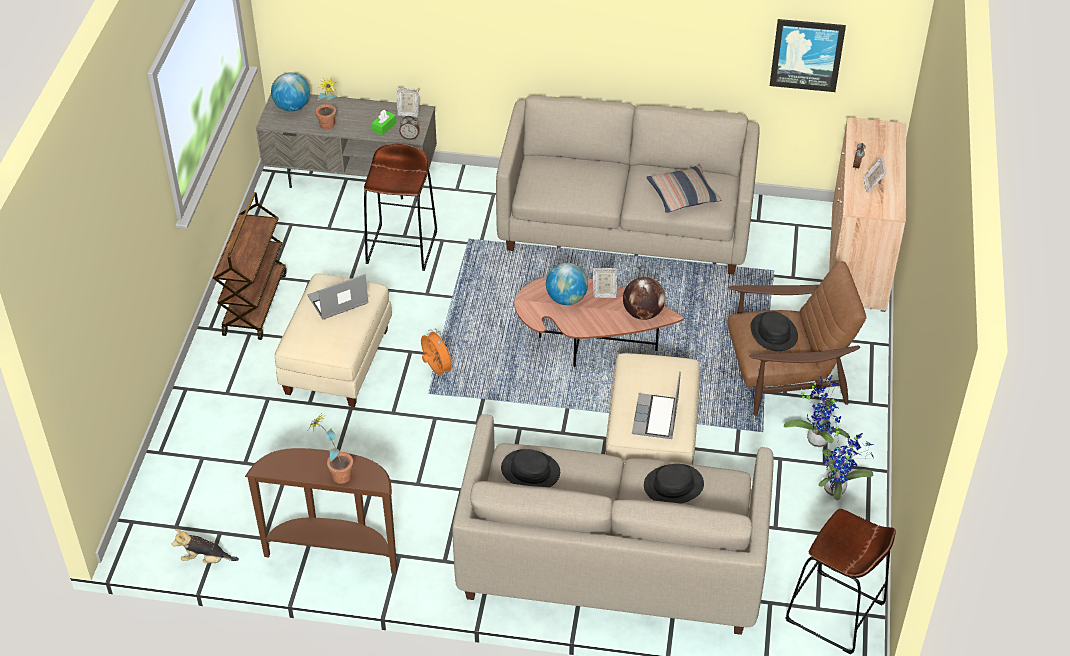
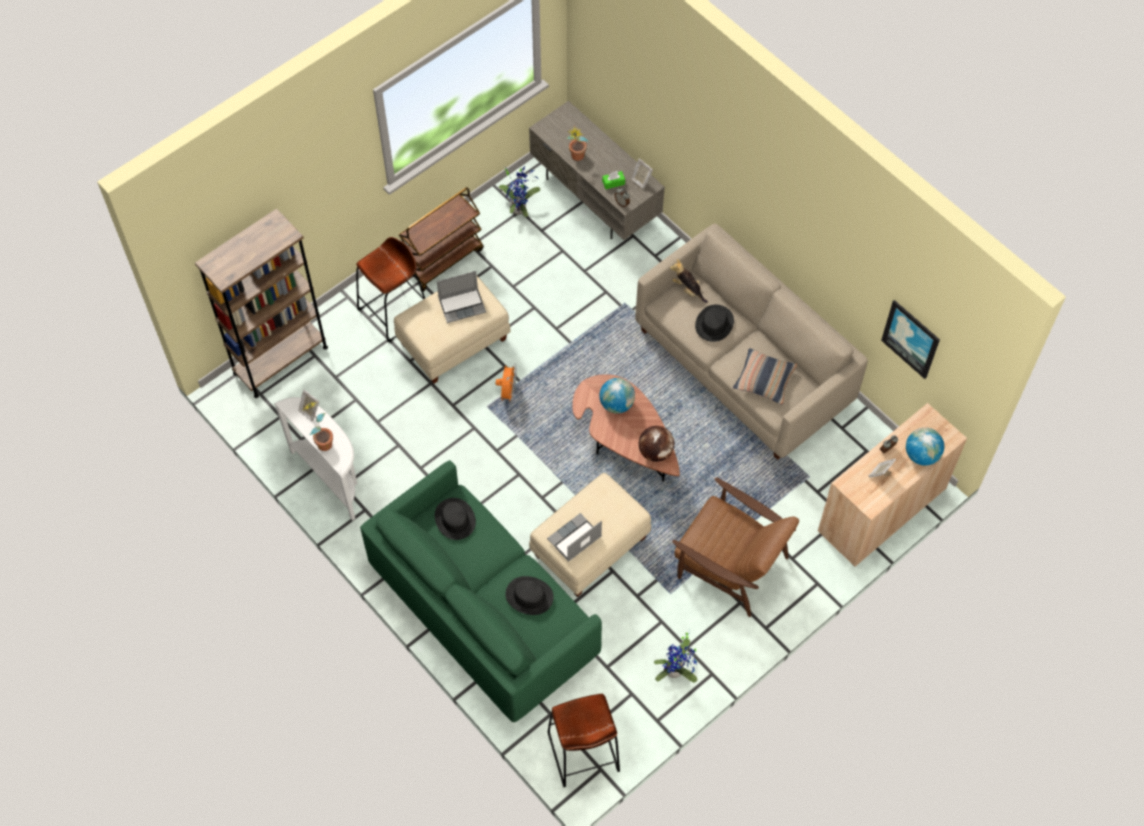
camera: 40 degrees right, 15 degrees up
plush toy [172,529,239,563] -> plush toy moved to [670,259,708,303]
brown console table [245,448,397,574] -> white console table [274,397,357,521]
globe [271,72,310,112] -> globe moved to [906,428,944,466]
laptop [307,274,369,319] -> laptop turned 150 degrees clockwise [437,271,486,323]
brown stool [364,144,437,271] -> brown stool moved to [356,237,425,342]
beige sofa [452,414,774,635] -> green sofa [360,460,602,722]
picture frame [593,268,617,298] -> picture frame moved to [298,390,319,421]
black hat [751,312,798,351] -> black hat moved to [695,305,734,342]
potted plant [784,375,849,447] -> potted plant moved to [499,166,540,217]
none -> brown bookcase [195,208,328,398]

